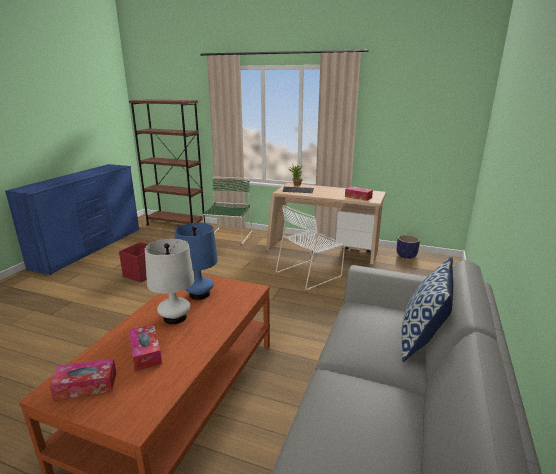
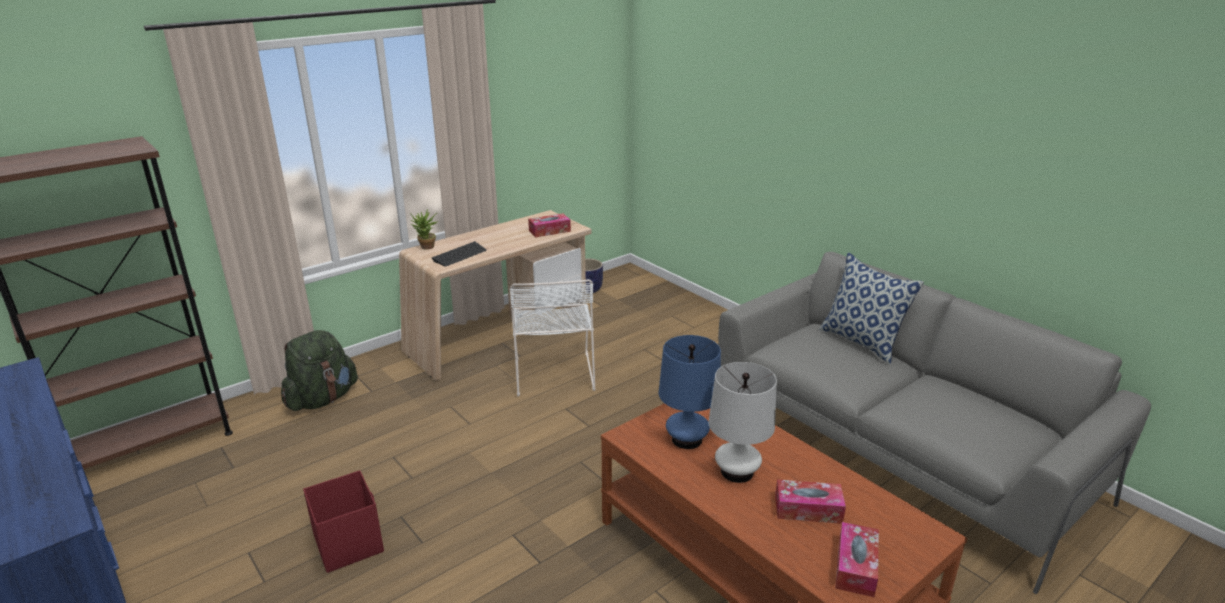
camera: 60 degrees left, 5 degrees up
green chair [202,177,252,244] -> green backpack [281,330,358,411]

